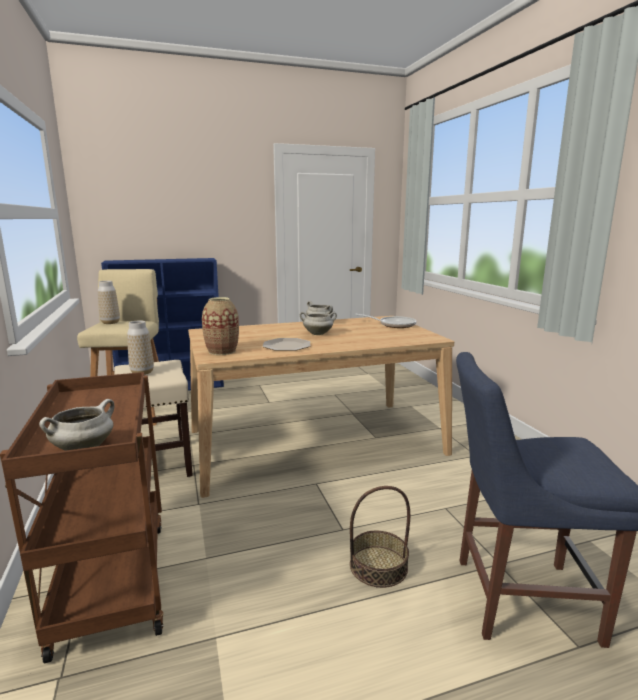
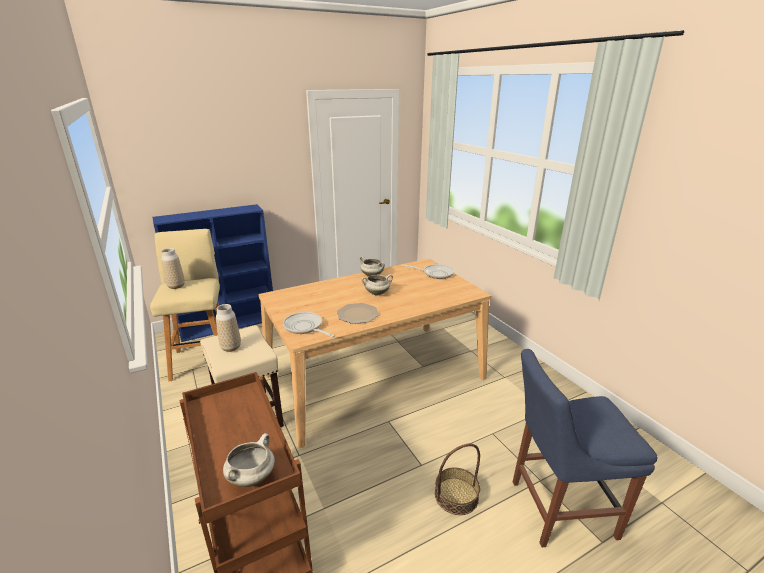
camera: 10 degrees left, 10 degrees up
vase [202,297,239,355] -> frying pan [283,312,335,338]

